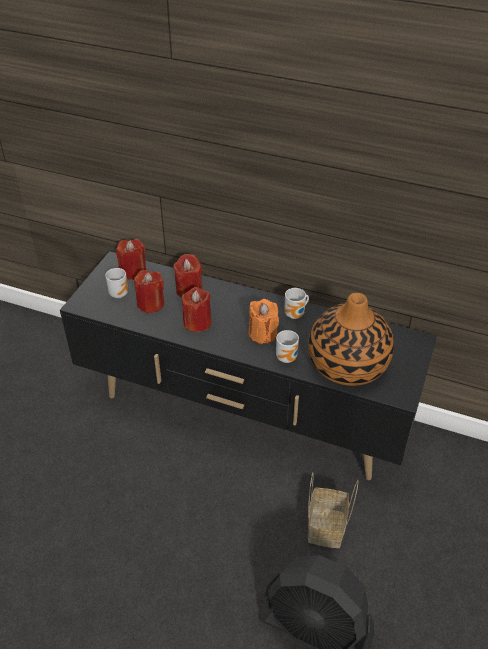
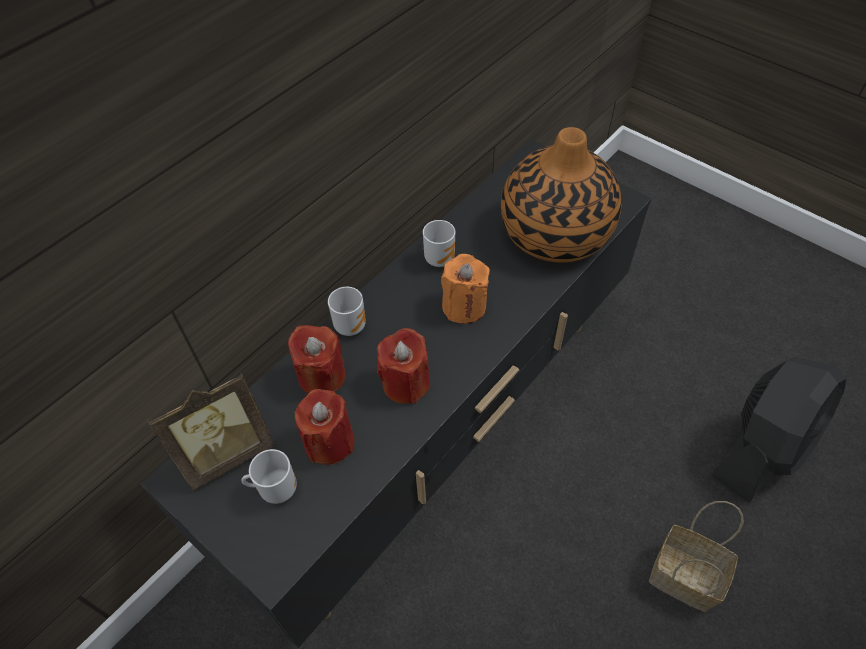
camera: 70 degrees left, 10 degrees up
red candle [116,239,146,280] -> picture frame [147,372,275,490]
mug [276,330,299,363] -> mug moved to [328,287,366,336]
basket [308,472,358,548] -> basket moved to [649,501,744,612]

